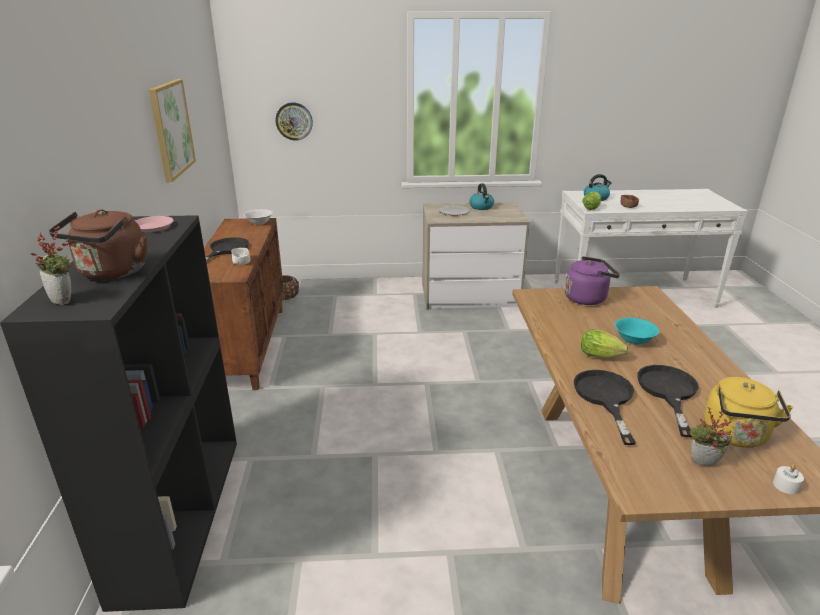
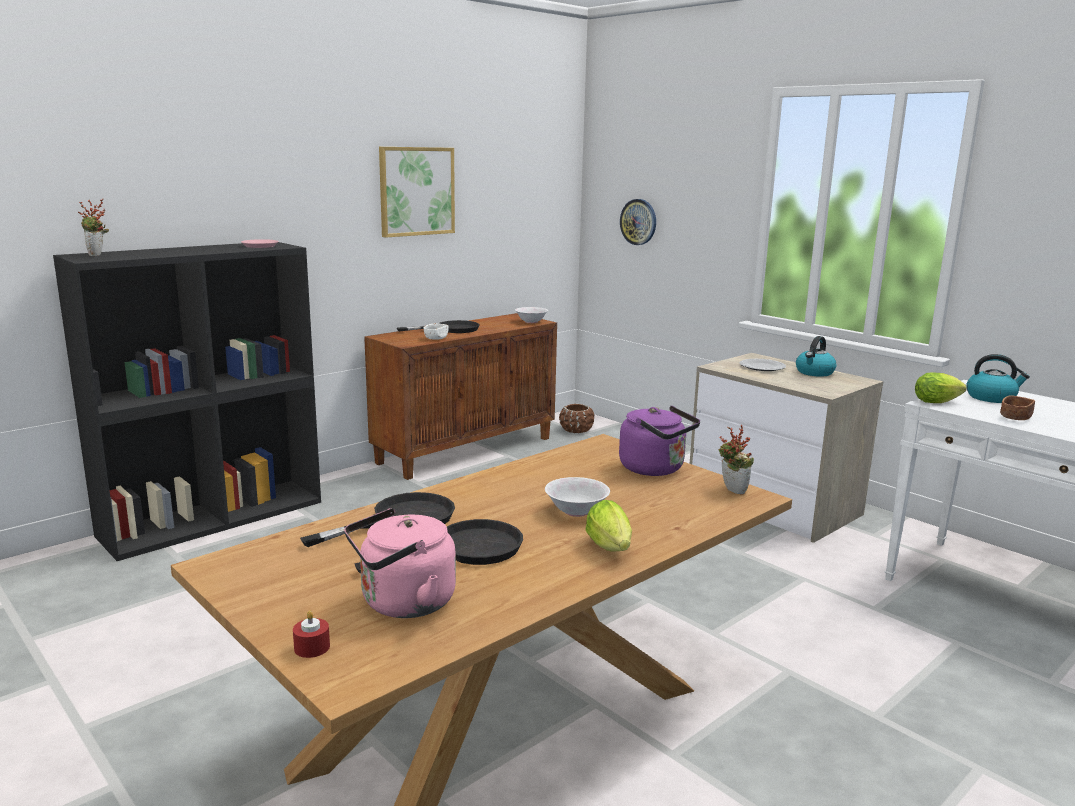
camera: 50 degrees right, 10 degrees down
brown kettle [49,209,148,280] -> none
lettuce [581,329,628,358] -> lettuce moved to [585,500,632,552]
turquoise bowl [615,318,659,345] -> white bowl [545,477,610,517]
potted plant [690,407,734,466] -> potted plant moved to [718,425,754,494]
yellow kettle [704,377,794,448] -> pink kettle [344,508,456,618]
white candle [773,464,804,494] -> red candle [293,610,330,658]

